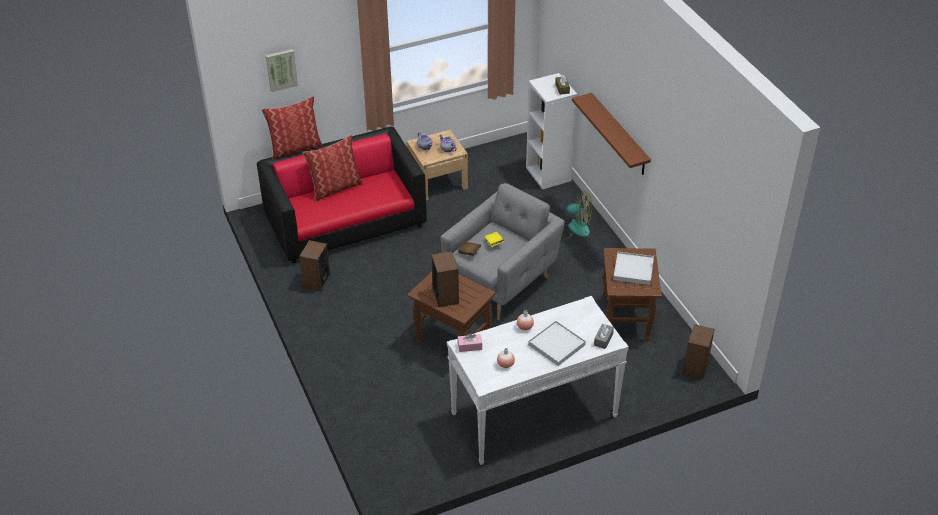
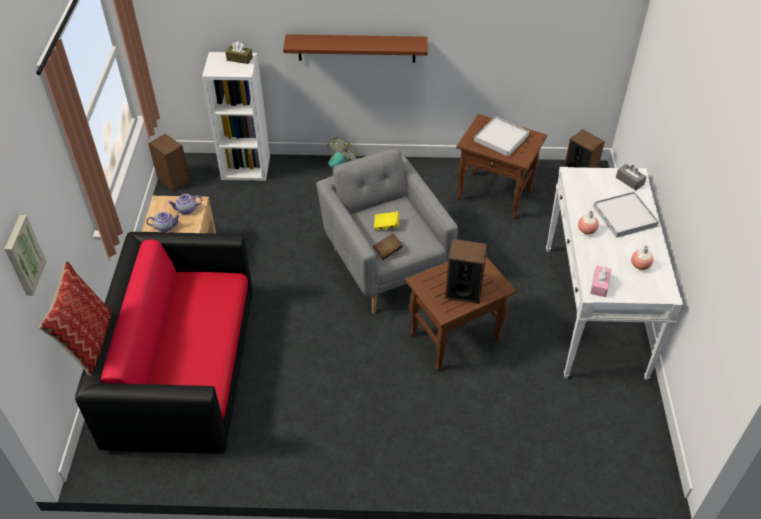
camera: 65 degrees left, 5 degrees up
speaker [299,240,330,292] -> speaker moved to [148,134,190,191]
pillow [303,135,363,201] -> none

